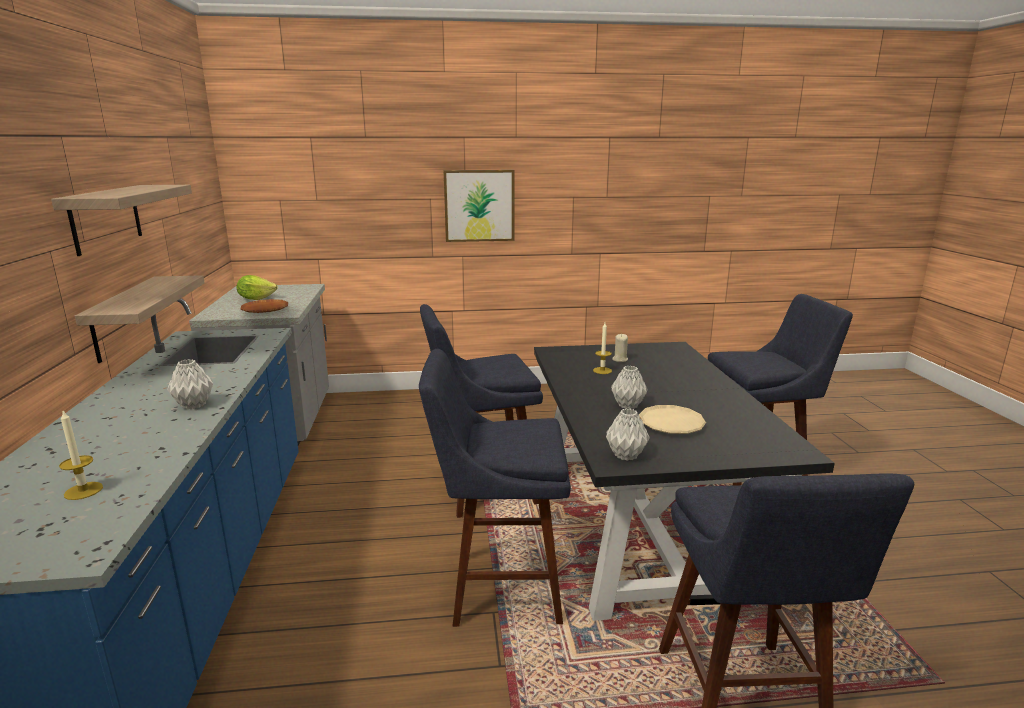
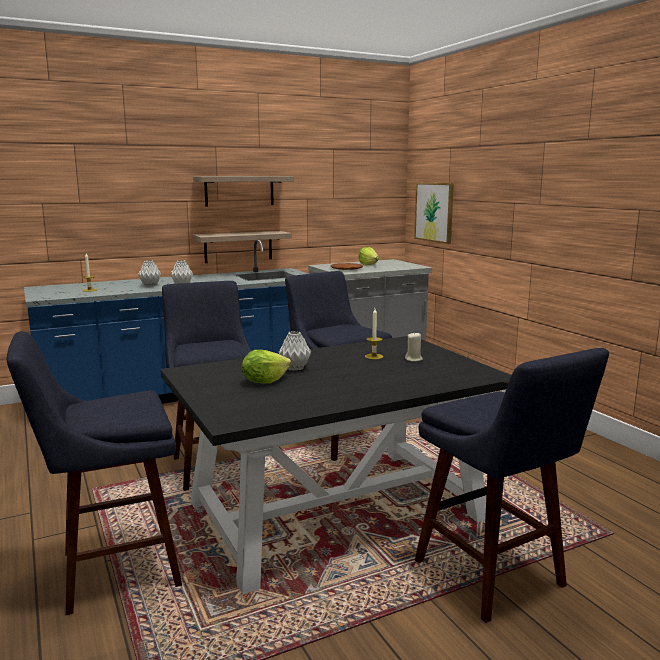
camera: 70 degrees right, 5 degrees down
picture [443,170,514,242] -> picture moved to [414,182,454,244]
grey vase [606,408,650,461] -> grey vase moved to [138,260,161,287]
beige plate [639,405,706,434] -> lettuce [242,350,291,384]

